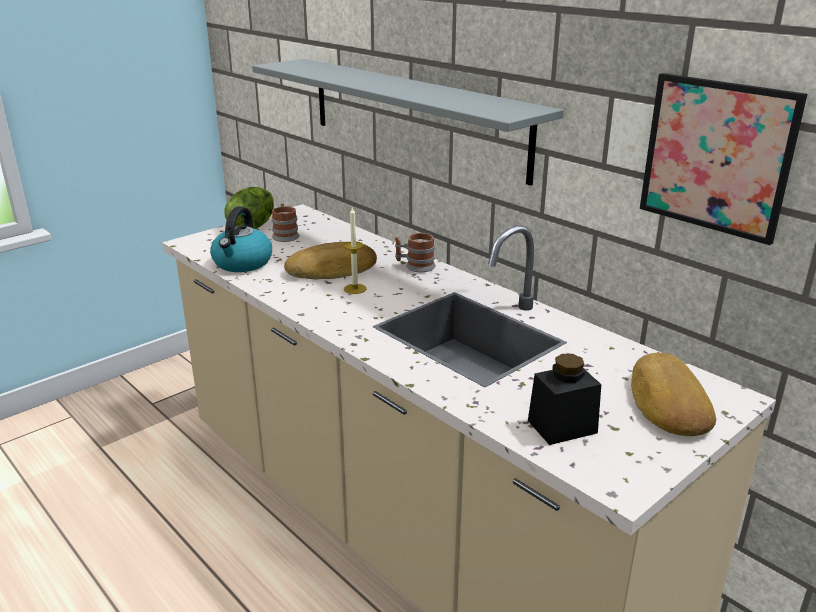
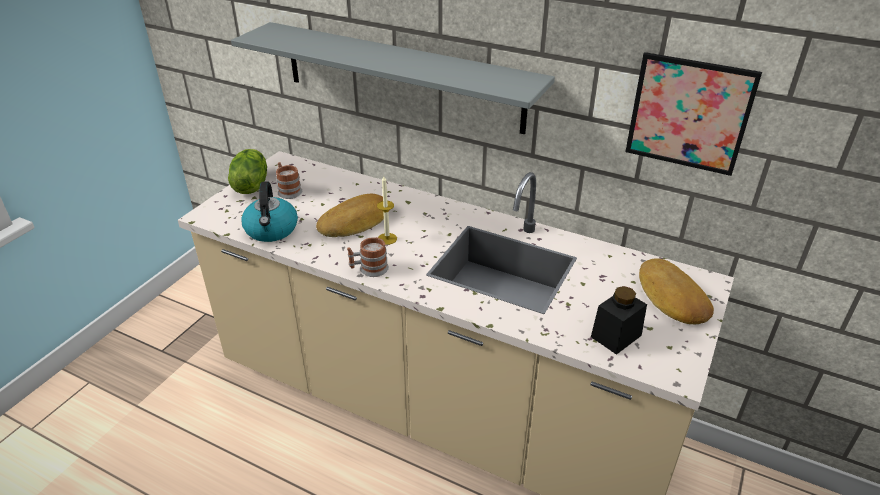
camera: 20 degrees left, 10 degrees up
mug [395,233,436,272] -> mug moved to [347,237,389,277]

